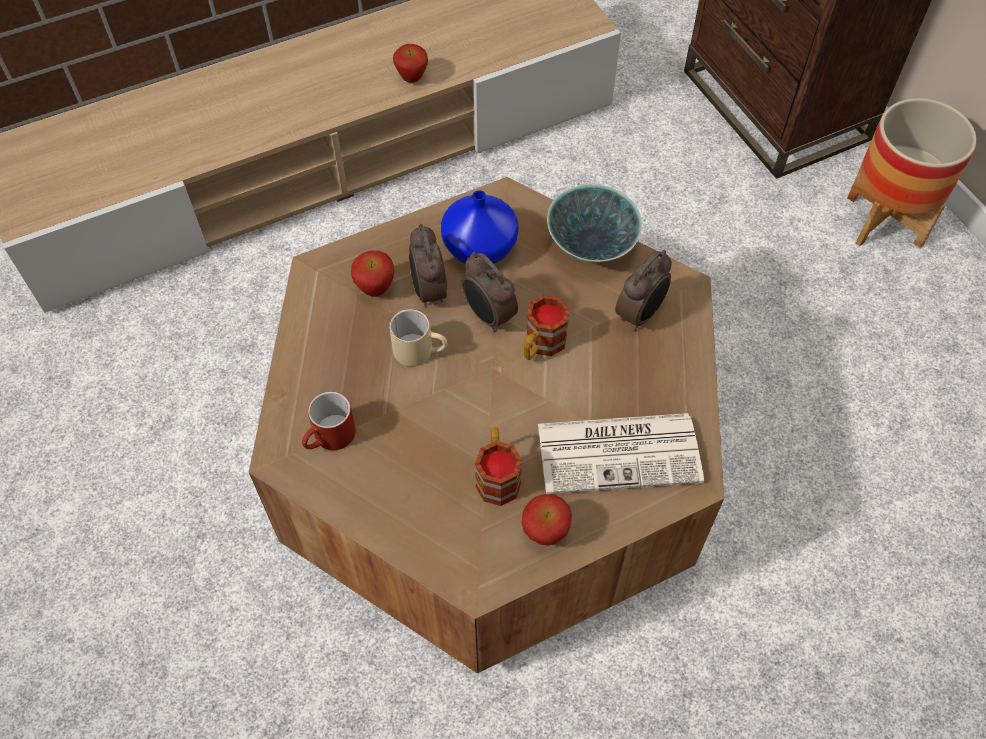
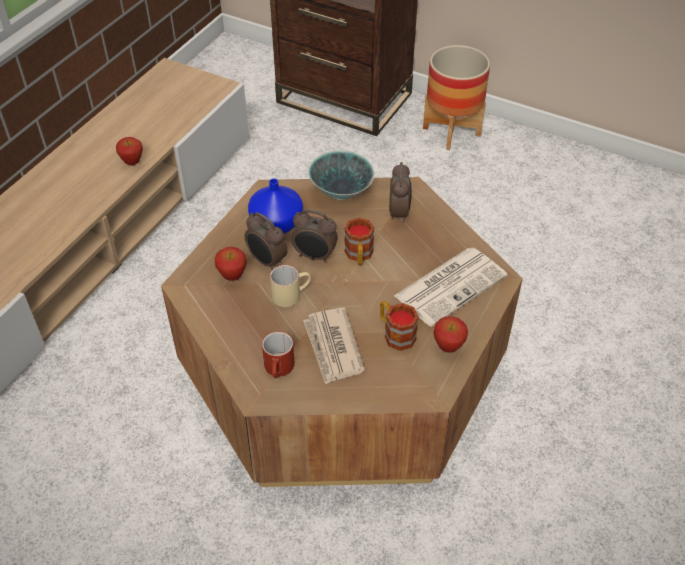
camera: 35 degrees left, 10 degrees down
none -> newspaper [303,308,365,384]

